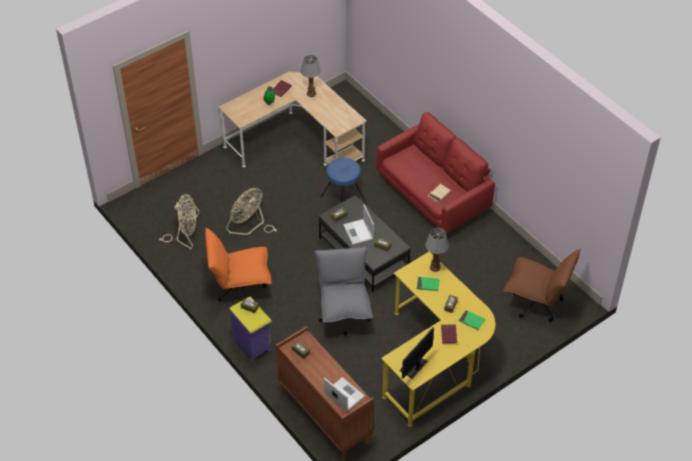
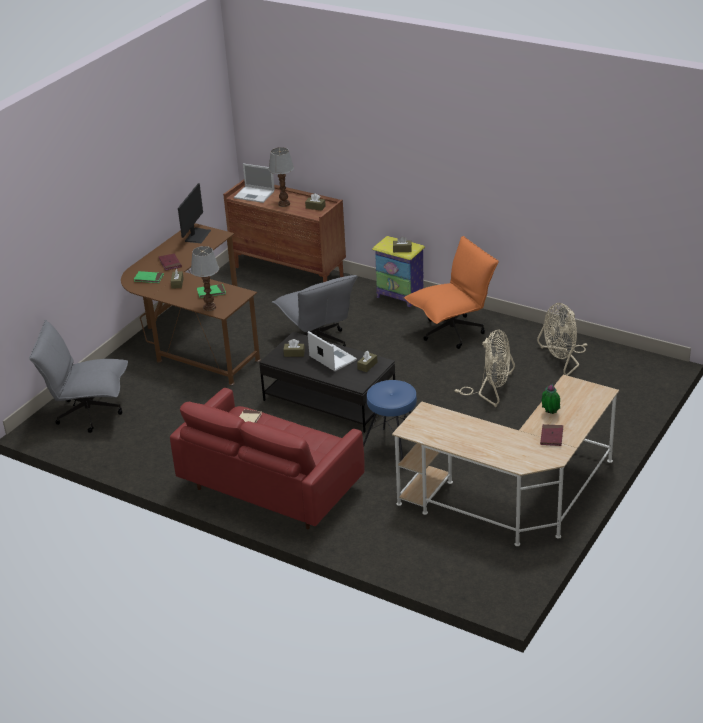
camera: 160 degrees right, 15 degrees down
table lamp [301,55,321,97] -> table lamp moved to [268,147,294,207]
yellow desk [381,252,495,427] -> brown desk [121,223,261,385]
brown office chair [503,249,581,322] -> grey office chair [29,320,128,433]

